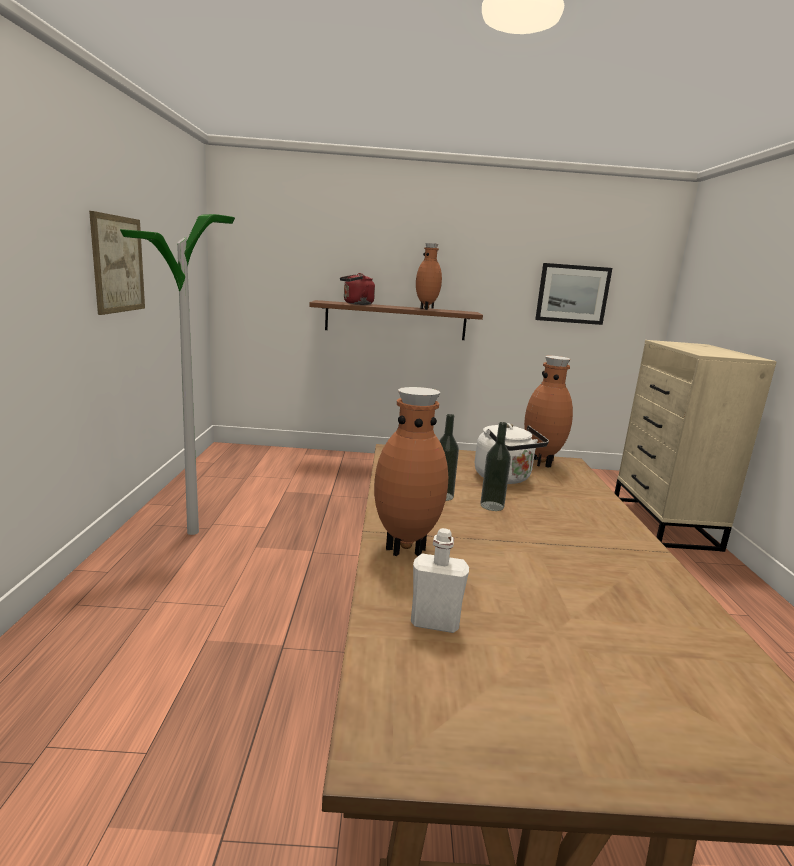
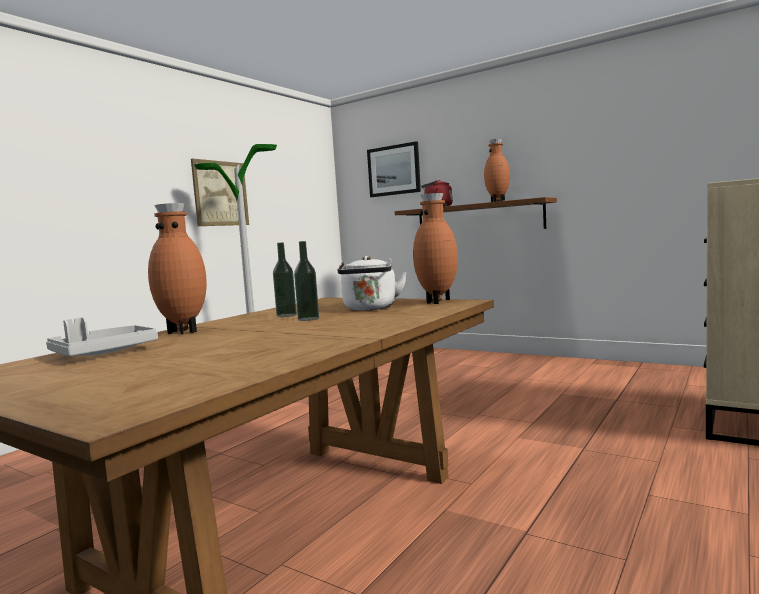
camera: 35 degrees right, 10 degrees down
white bottle [411,528,469,633] -> grey tray [46,318,158,356]
picture [535,263,612,325] -> picture moved to [367,141,421,197]

